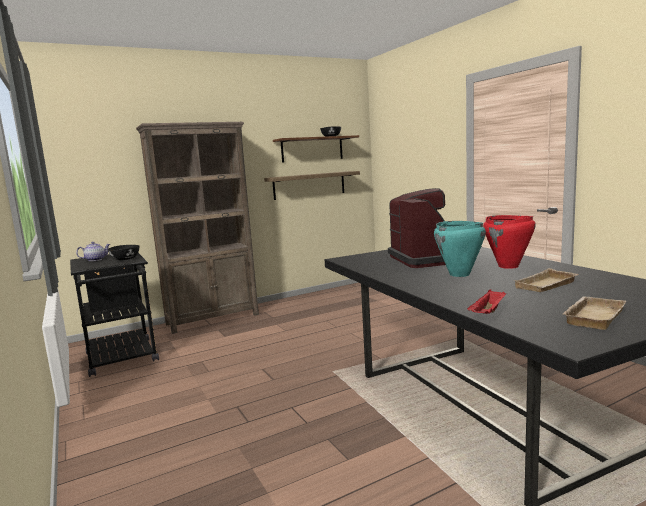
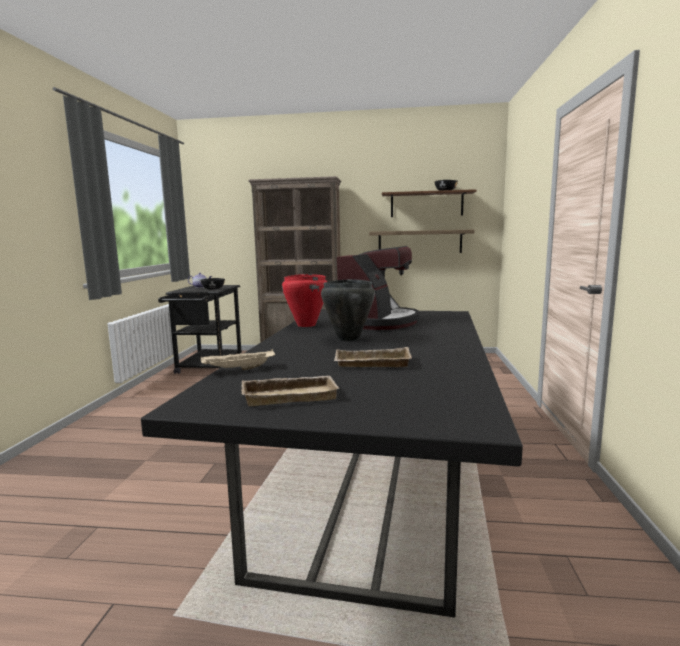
camera: 35 degrees right, 0 degrees up
turquoise cooking pot [434,221,486,277] -> black cooking pot [321,279,375,341]
red tray [467,289,506,314] -> beige tray [201,349,275,370]
red cooking pot [483,215,536,269] -> red cooking pot moved to [282,274,327,327]

